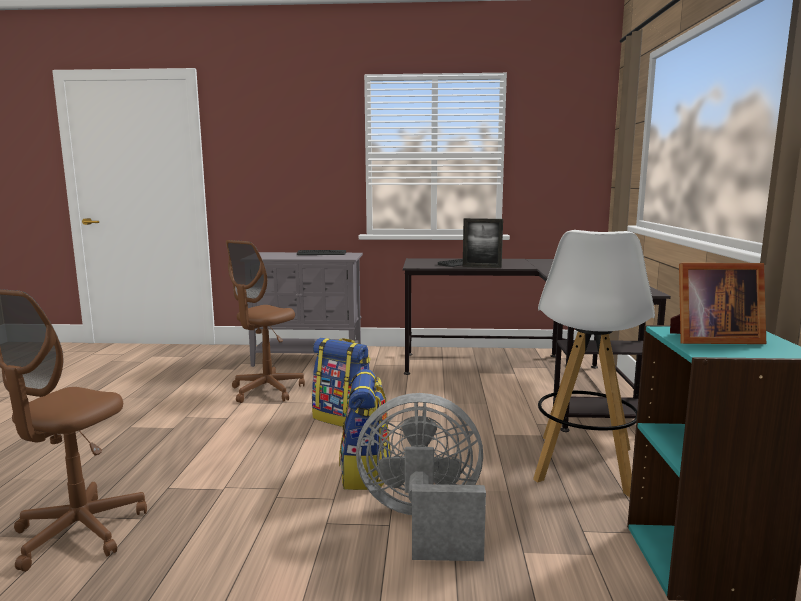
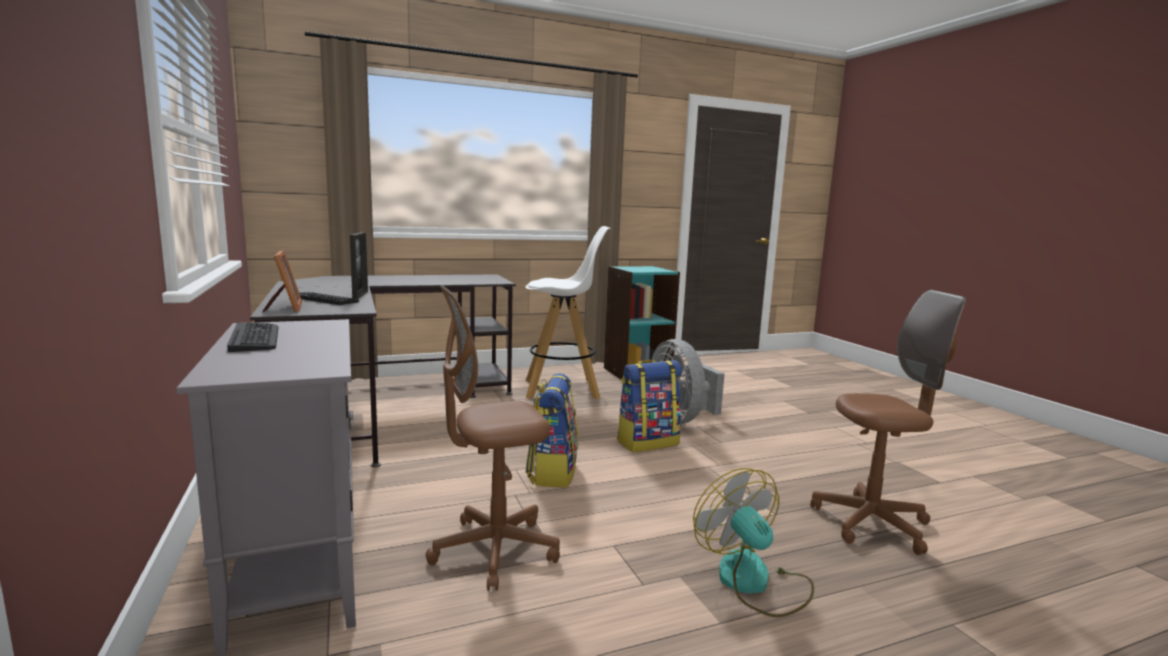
camera: 115 degrees left, 0 degrees up
brown office chair [226,240,305,403] -> brown office chair turned 150 degrees clockwise [426,285,560,591]
picture frame [670,263,766,344] -> picture frame moved to [262,250,302,312]
none -> fan [693,468,814,617]

